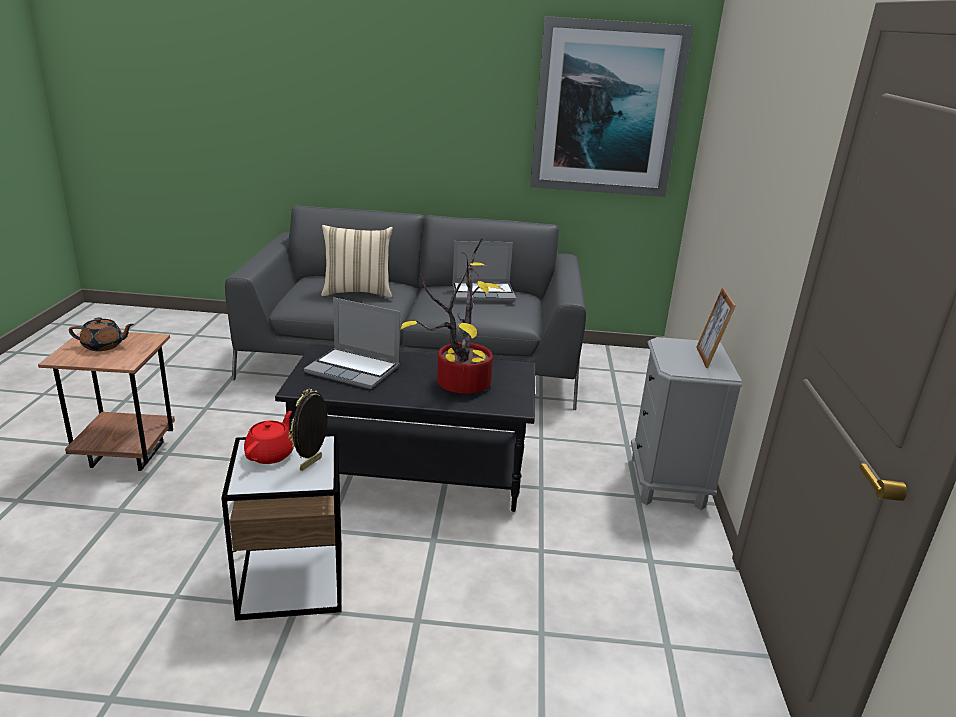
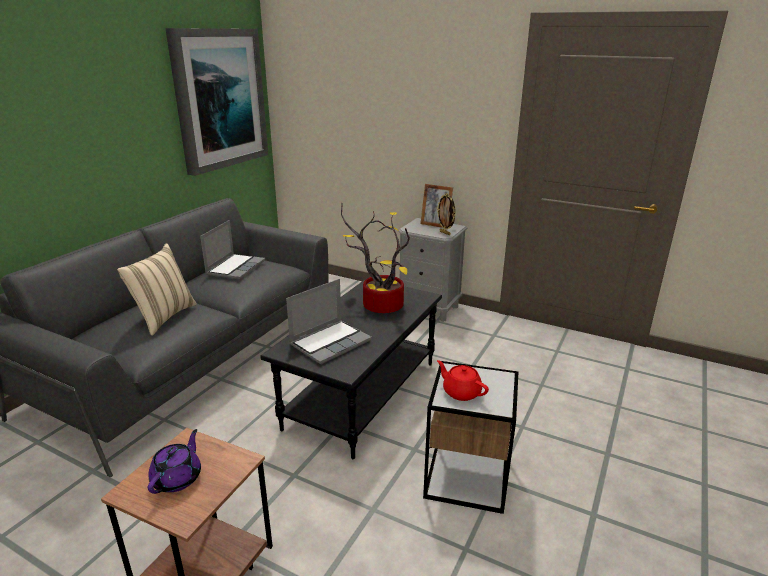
camera: 65 degrees left, 0 degrees up
brown teapot [69,317,134,351] -> purple teapot [148,429,201,494]
picture frame [289,389,328,471] -> picture frame moved to [437,193,456,235]

